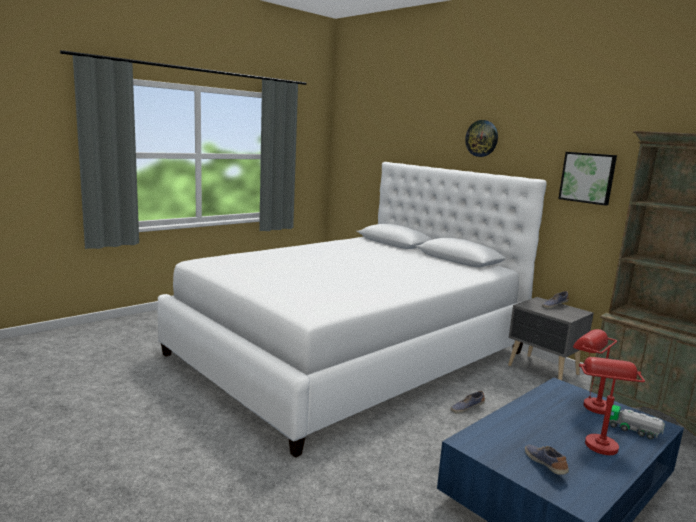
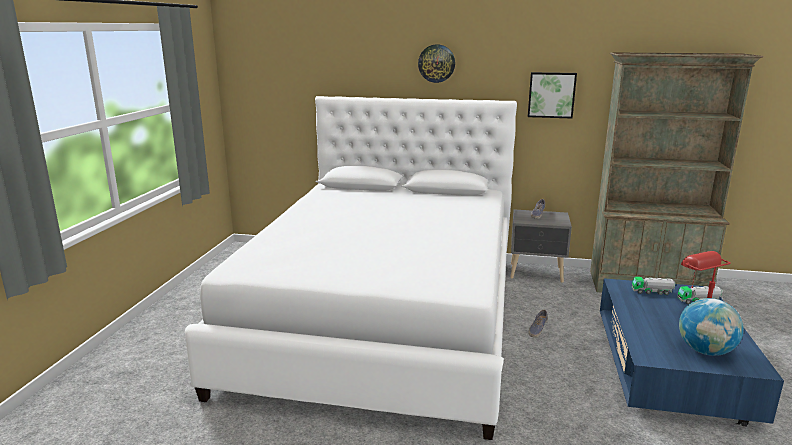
camera: 35 degrees left, 5 degrees up
shoe [525,445,569,475] -> globe [679,298,744,356]
red table lamp [573,329,617,415] -> toy truck [632,277,675,295]

